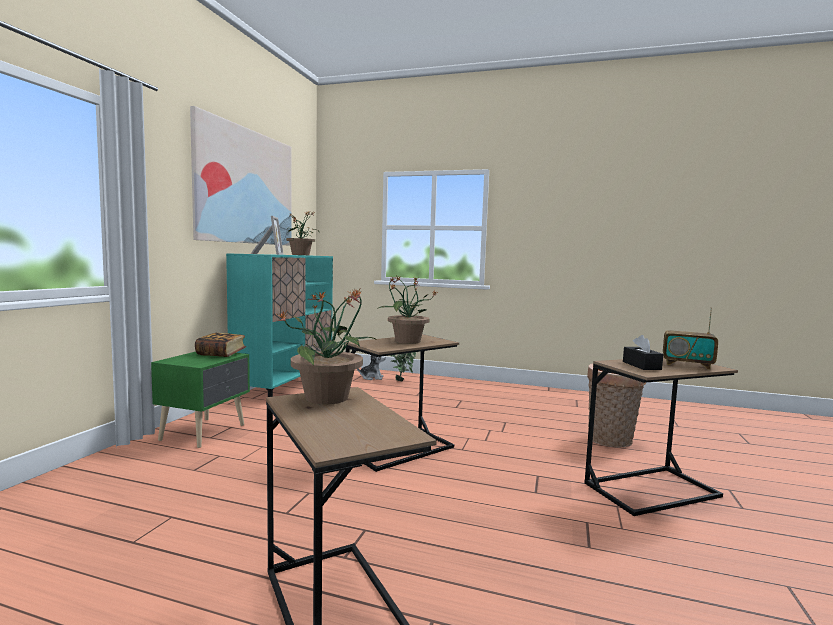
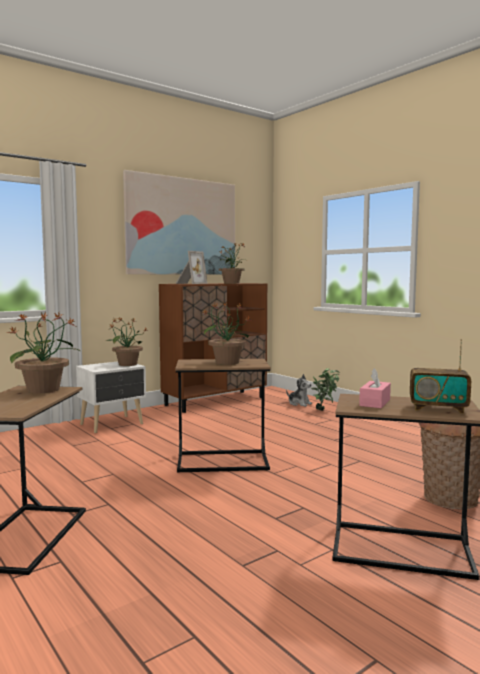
camera: 35 degrees right, 0 degrees up
green nightstand [151,352,250,448] -> white nightstand [76,361,146,433]
book [195,333,246,357] -> potted plant [106,317,148,366]
turquoise cabinet [226,253,333,397] -> brown cabinet [159,283,267,413]
black tissue box [623,335,663,370] -> pink tissue box [359,368,391,408]
radio [663,308,718,369] -> radio turned 45 degrees counterclockwise [410,339,471,414]

